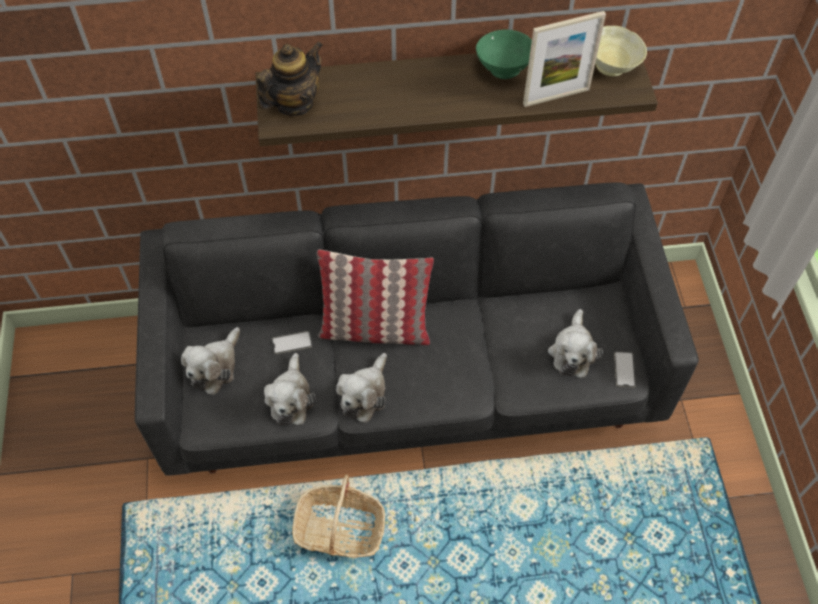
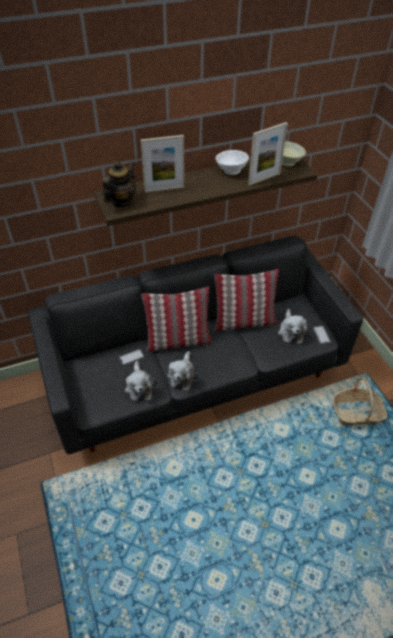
camera: 15 degrees left, 10 degrees down
plush toy [181,327,240,395] -> none
basket [292,474,385,558] -> basket moved to [332,377,387,425]
green bowl [476,30,532,79] -> white bowl [216,150,249,175]
none -> picture frame [141,135,184,193]
none -> pillow [214,269,279,331]

